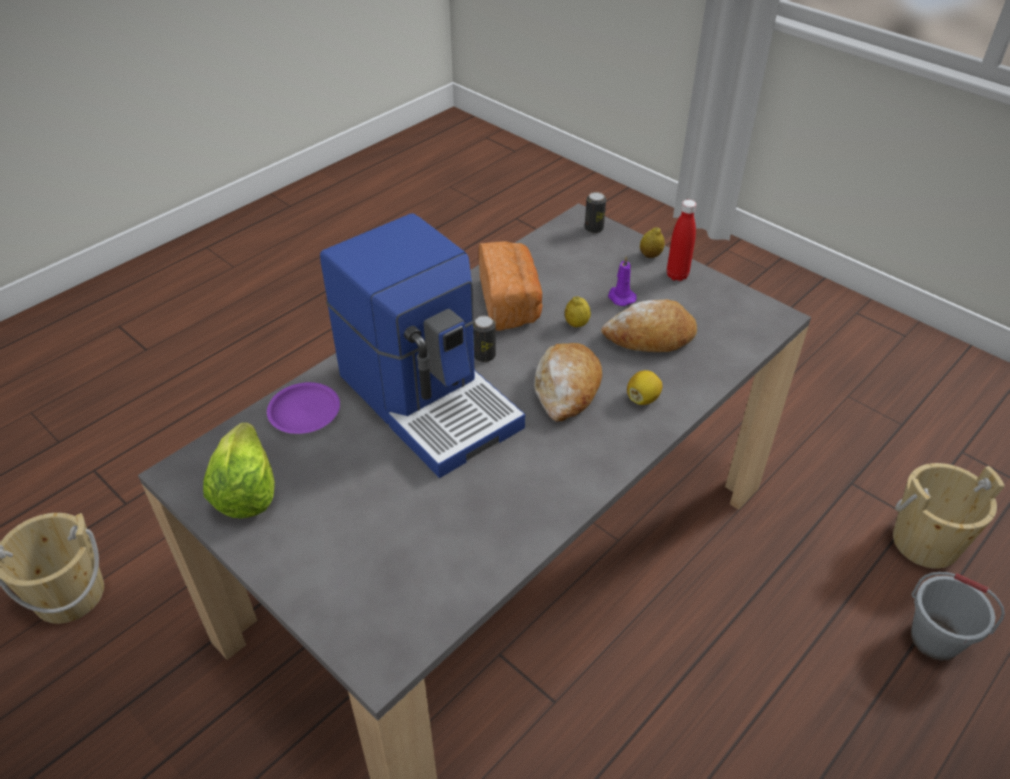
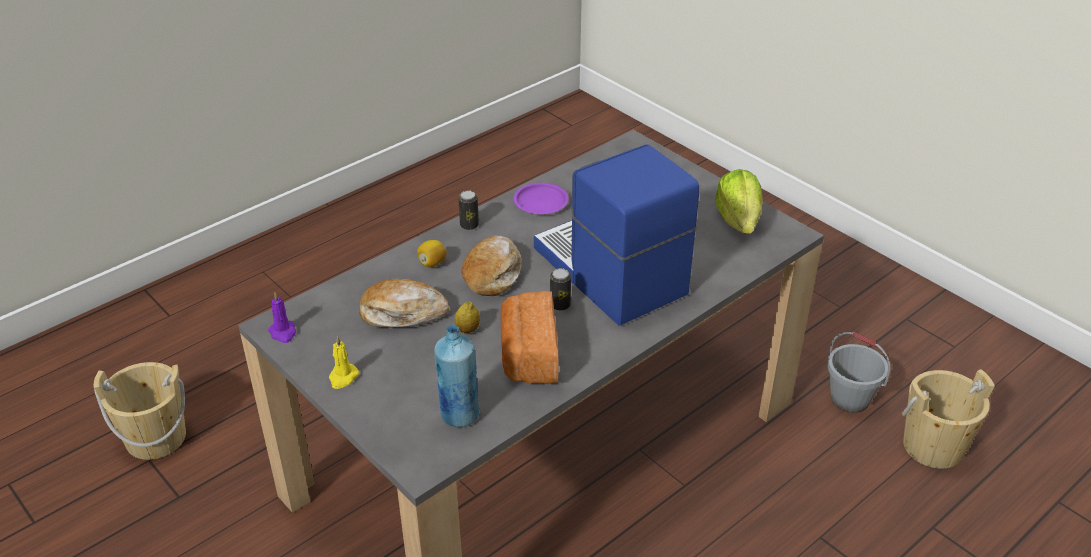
camera: 175 degrees left, 5 degrees down
purple plate [267,382,340,434] -> purple plate moved to [514,183,569,214]
can [585,192,606,233] -> can moved to [458,190,479,230]
purple candle [608,255,637,306] -> purple candle moved to [268,292,296,343]
lemon [640,227,665,258] -> none
red bottle [667,200,696,281] -> yellow candle [329,336,359,389]
grey bucket [911,572,1005,661] -> grey bucket moved to [827,332,890,413]
none -> blue bottle [434,325,480,427]

